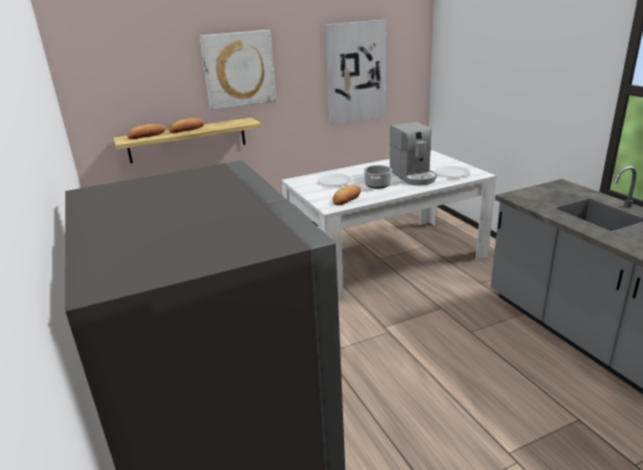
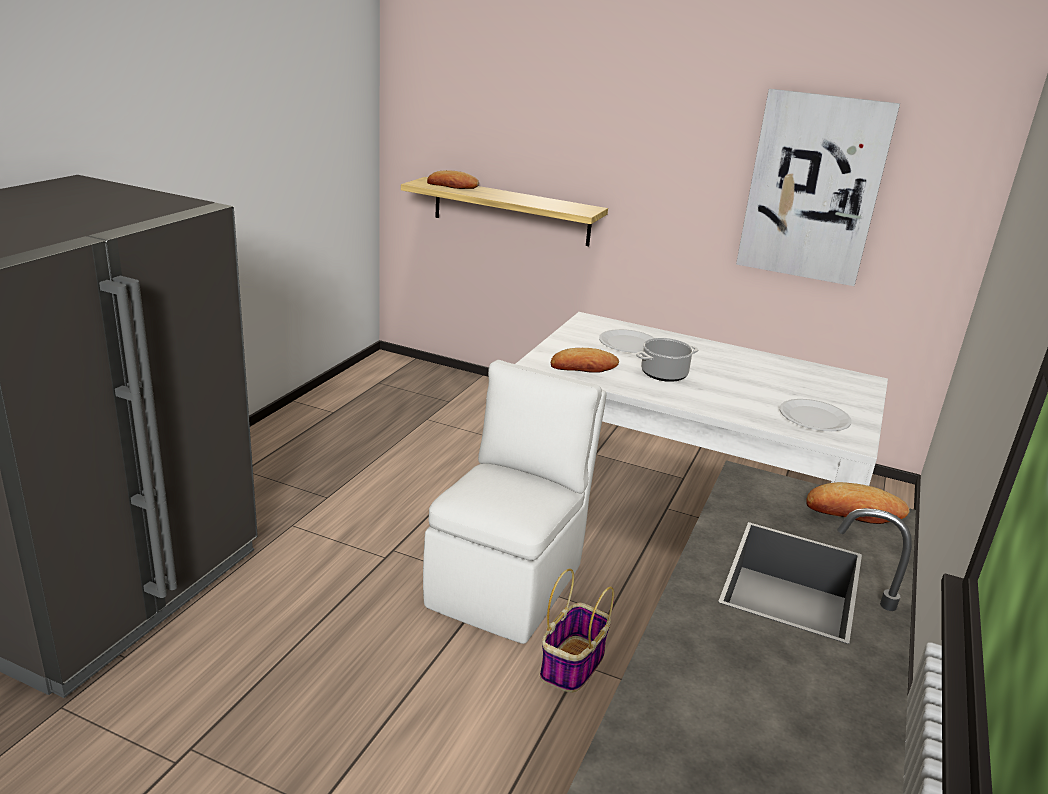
camera: 45 degrees right, 0 degrees up
bread [169,118,205,133] -> bread moved to [806,482,909,524]
picture [200,30,276,110] -> none
coffee machine [390,122,437,185] -> none
none -> white chair [423,360,607,644]
none -> basket [540,569,614,692]

